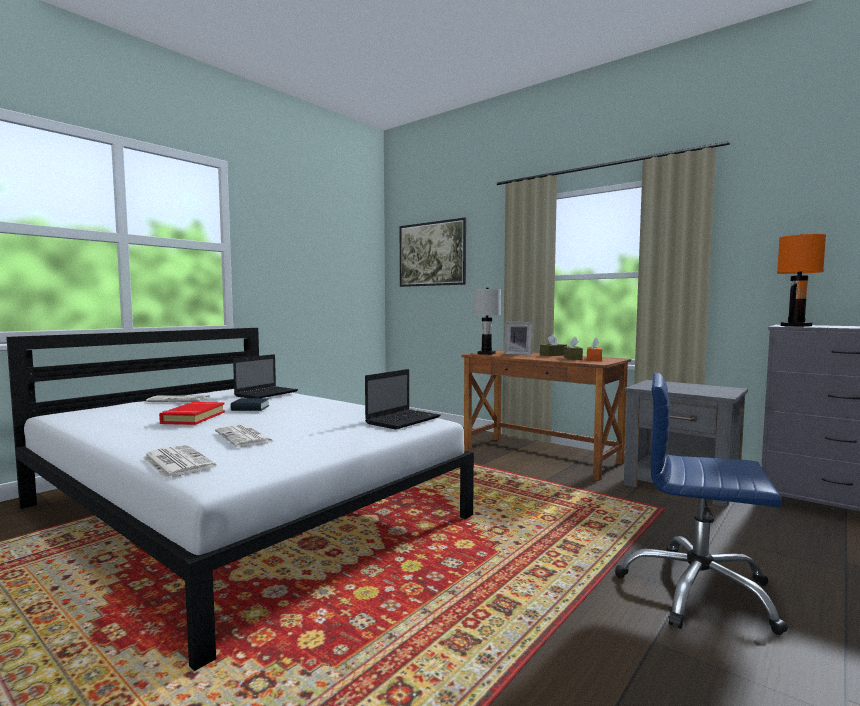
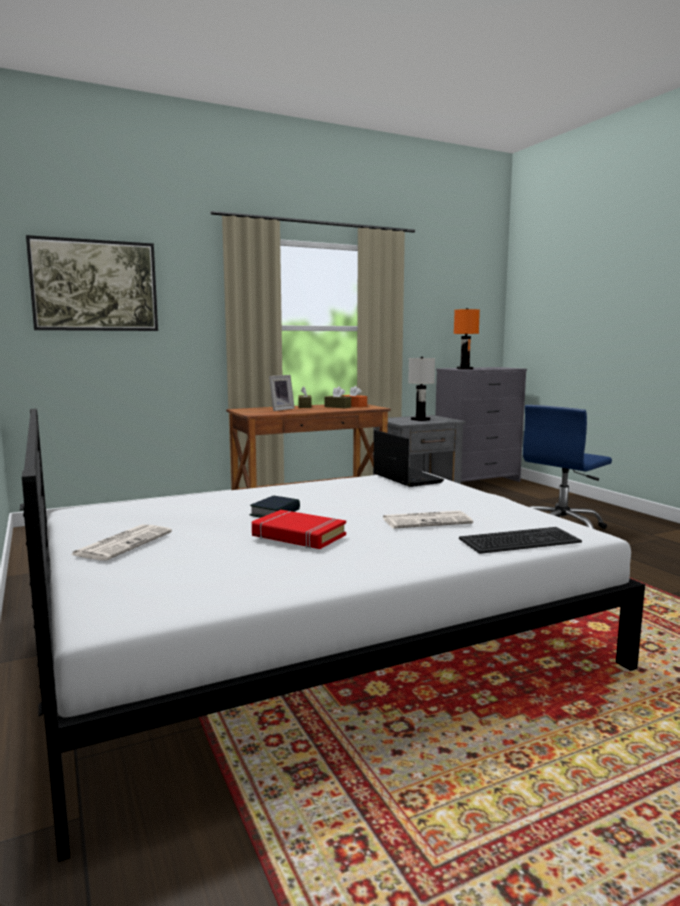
camera: 65 degrees left, 5 degrees up
newspaper [143,445,216,479] -> keyboard [459,527,582,554]
laptop [233,354,298,398] -> none
white table lamp [473,288,501,355] -> white table lamp moved to [408,357,435,421]

